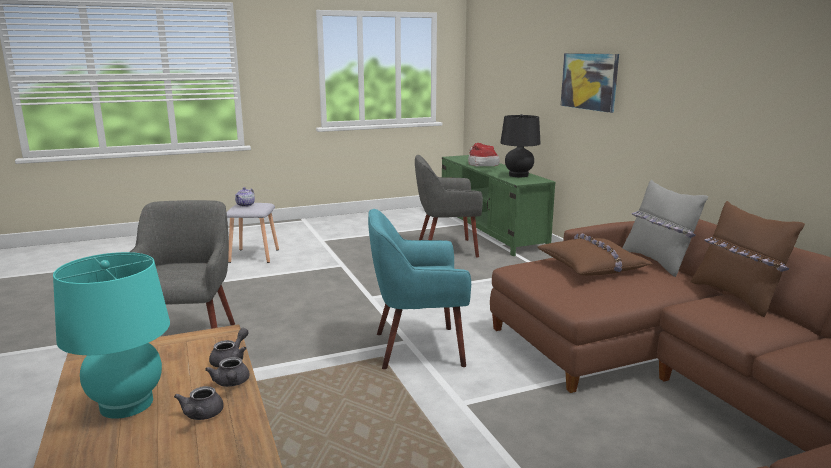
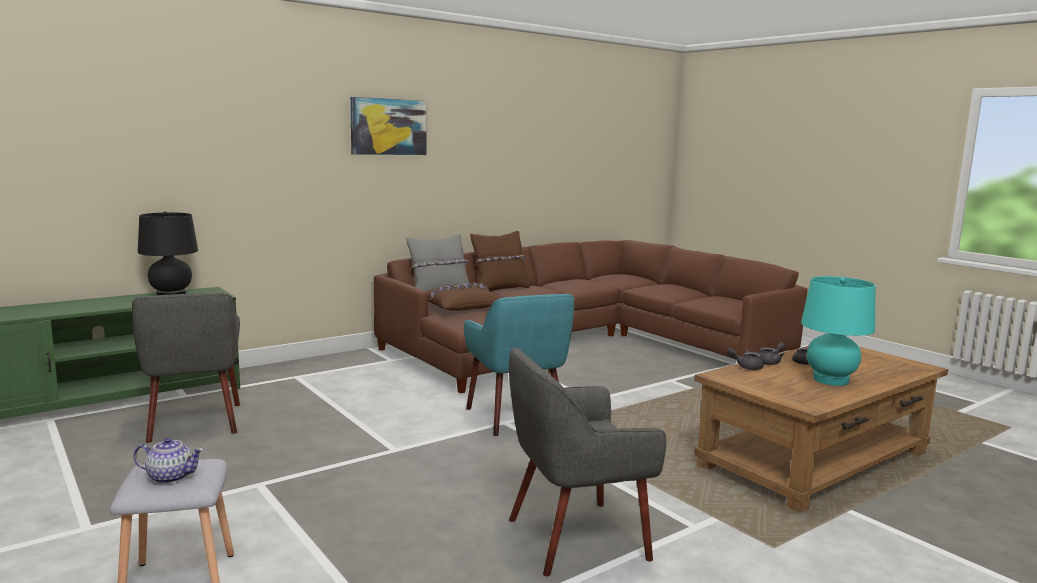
camera: 105 degrees left, 5 degrees down
hat [468,143,500,166] -> none
picture [561,53,619,113] -> picture moved to [350,97,427,155]

